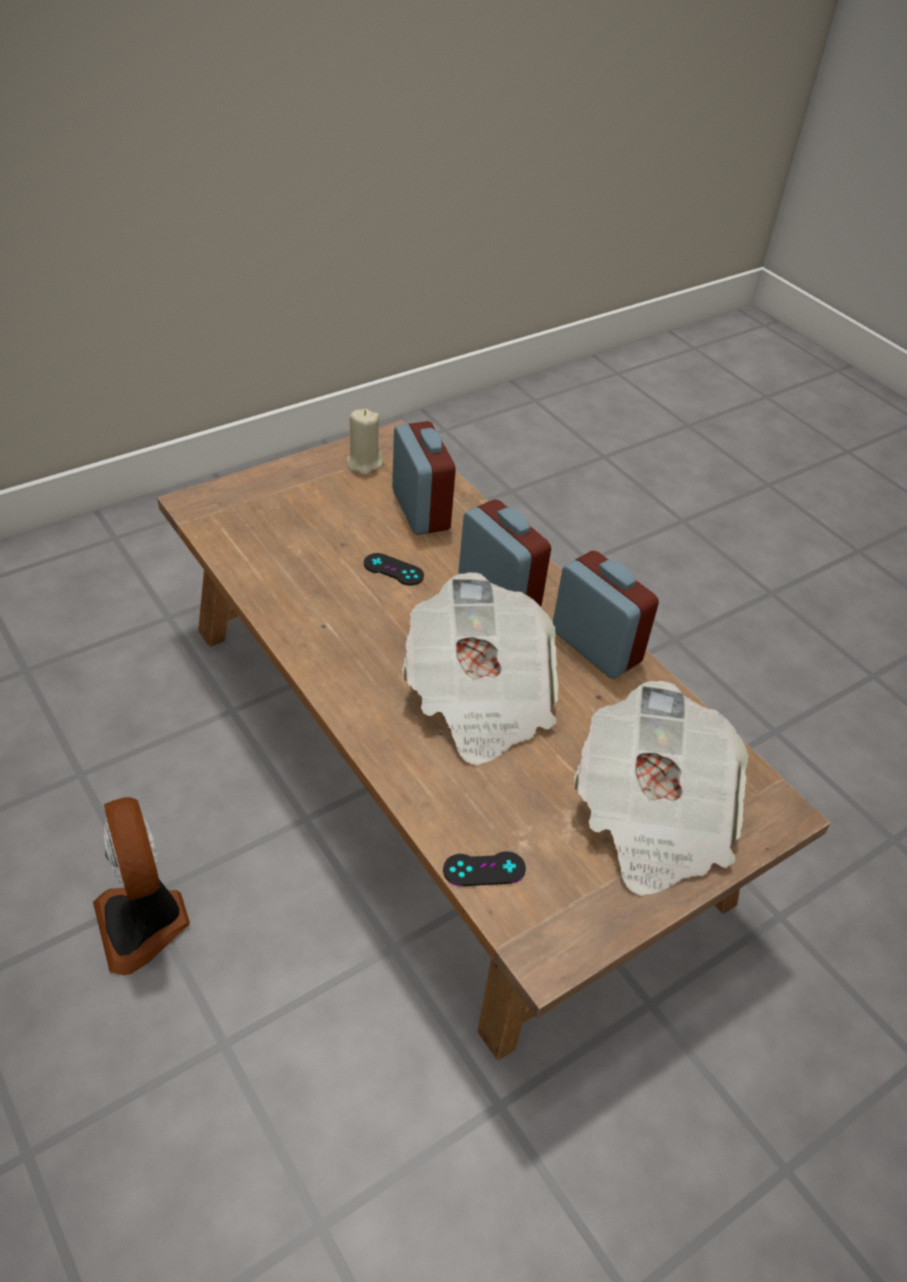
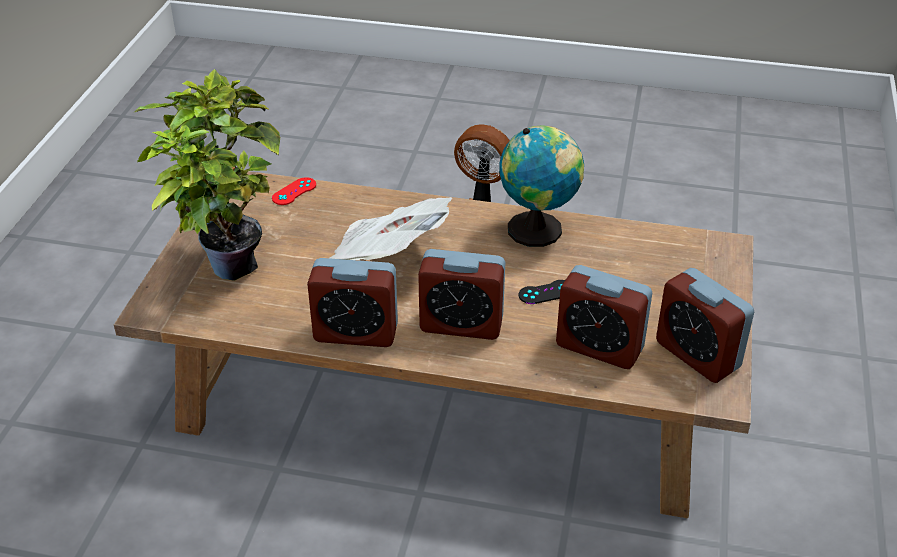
camera: 140 degrees right, 5 degrees down
beige candle [347,409,383,475] -> alarm clock [656,268,754,383]
black game controller [443,851,526,886] -> red game controller [272,177,316,205]
newspaper [574,681,749,896] -> potted plant [135,69,280,281]
none -> globe [499,125,584,247]

